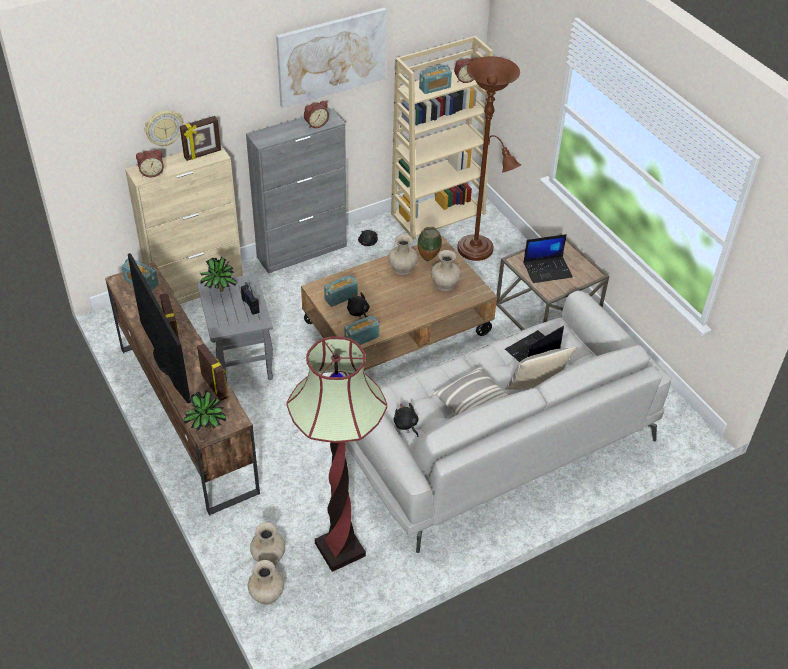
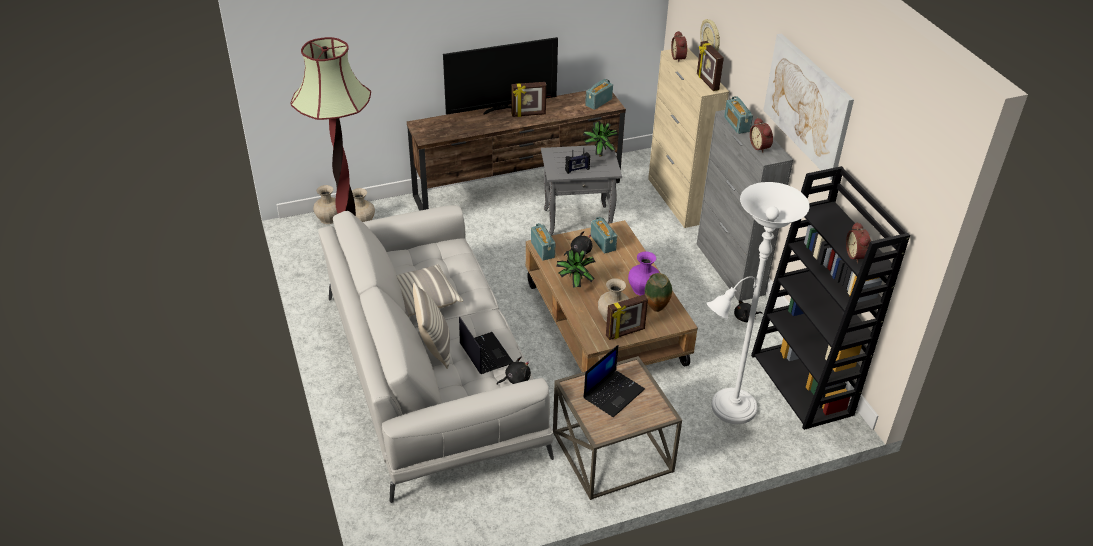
camera: 100 degrees right, 5 degrees down
potted plant [184,390,226,430] -> potted plant moved to [556,249,595,288]
picture frame [197,343,228,401] -> picture frame moved to [606,294,648,340]
beige vase [388,234,418,275] -> purple vase [628,251,659,296]
beige bookcase [391,35,493,240] -> black bookcase [751,166,910,430]
black plush toy [394,403,419,437] -> black plush toy moved to [497,357,531,384]
radio [419,65,452,94] -> radio moved to [724,96,753,134]
brown floor lamp [457,56,522,261] -> white floor lamp [707,182,810,424]
laptop [524,234,573,283] -> laptop turned 135 degrees counterclockwise [583,345,645,417]

